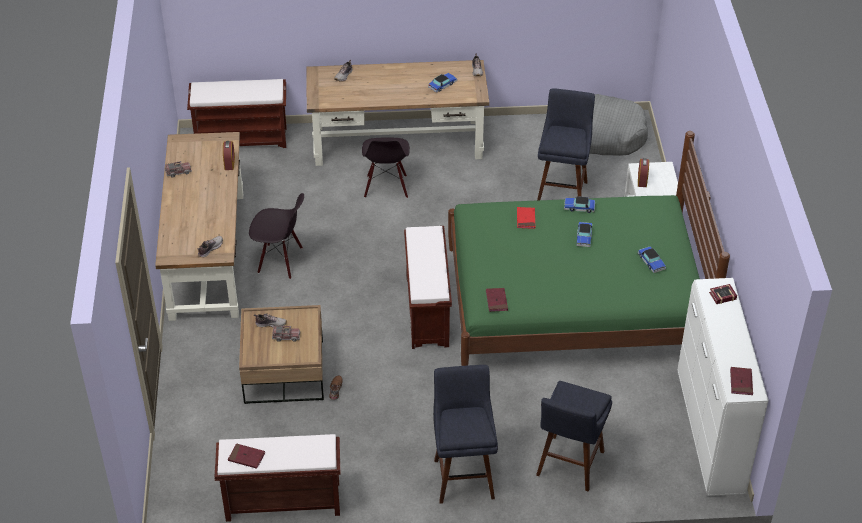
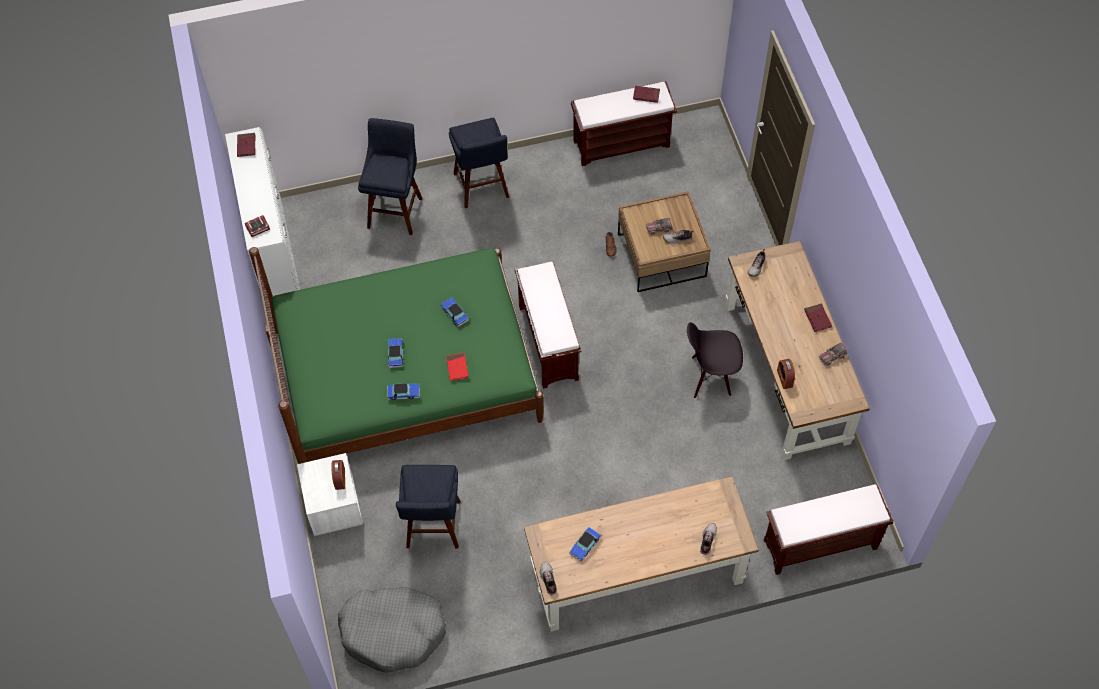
camera: 170 degrees right, 15 degrees up
black chair [362,137,410,198] -> none
red book [486,288,508,312] -> red book moved to [804,304,832,332]
toy car [638,247,666,273] -> toy car moved to [440,297,469,327]

